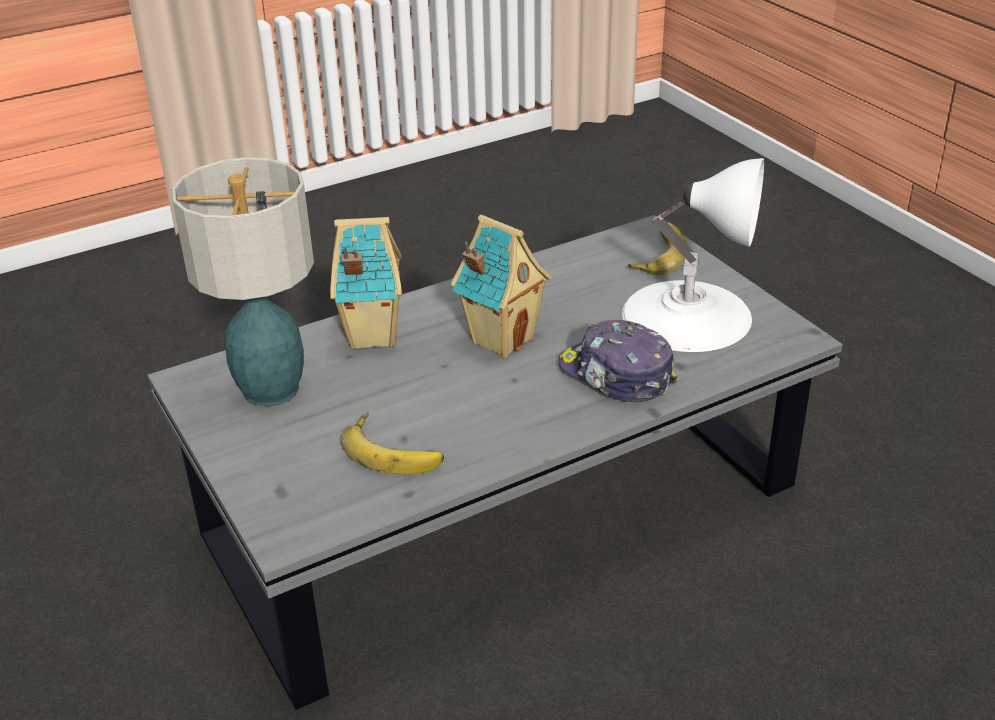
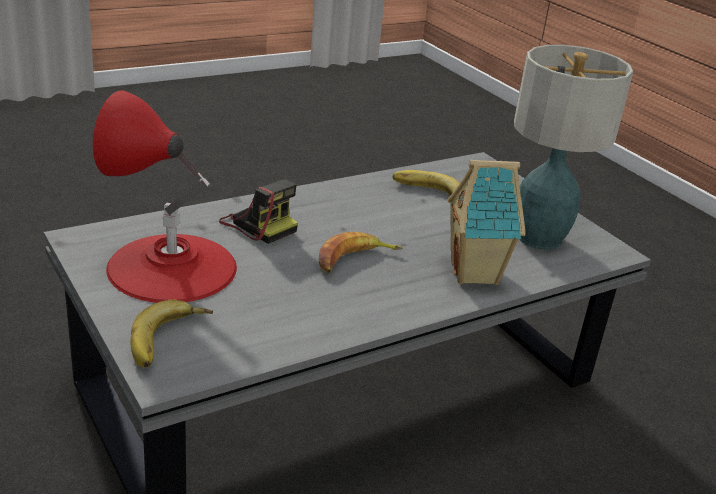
camera: 175 degrees right, 5 degrees down
toy house [451,215,551,358] -> banana [318,232,403,273]
cap [558,320,678,402] -> camera [219,179,298,244]
white table lamp [622,158,764,352] -> red table lamp [93,90,237,303]

